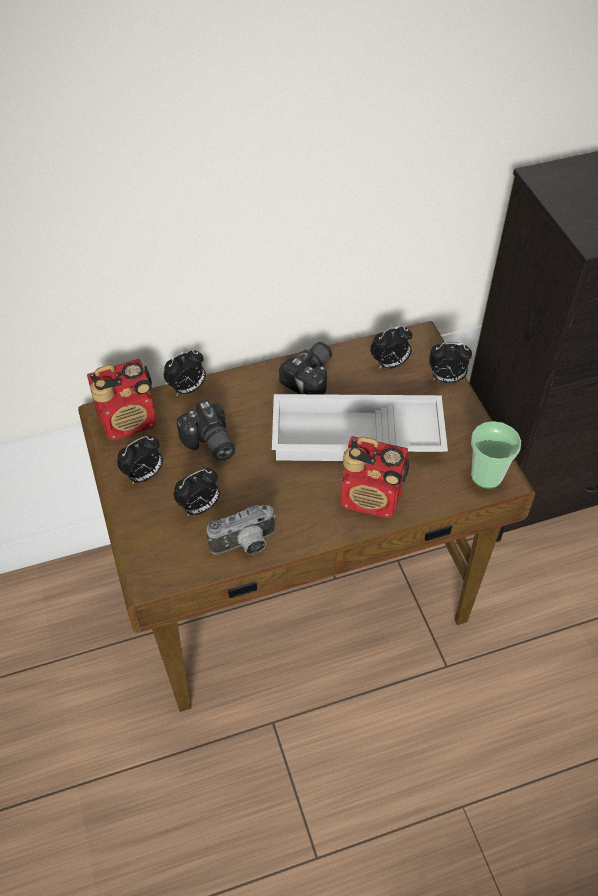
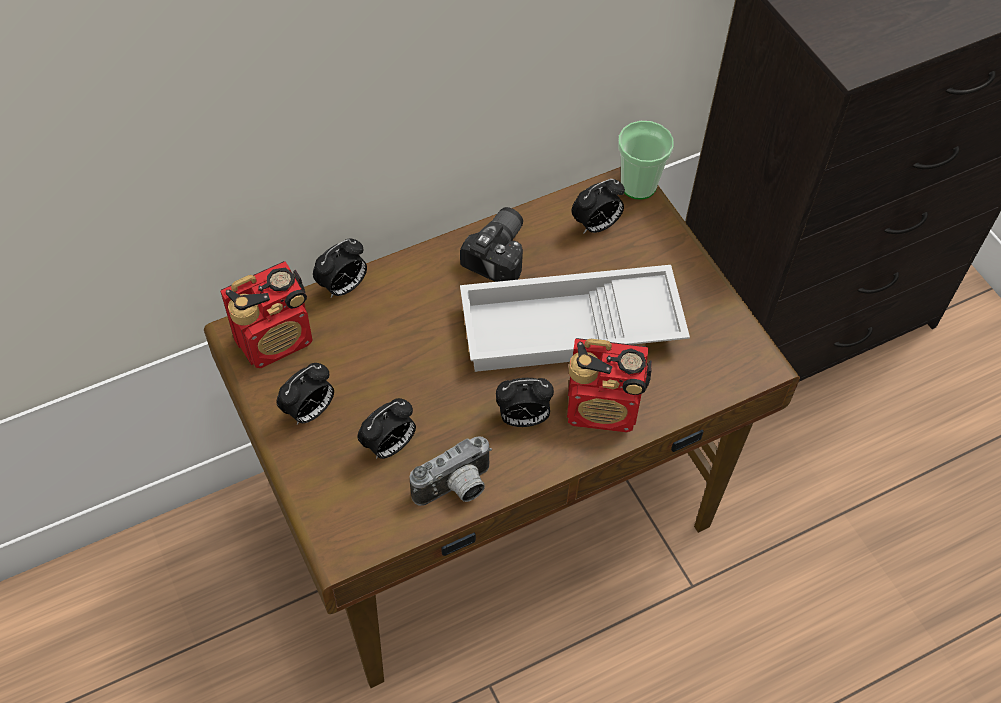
camera: 10 degrees left, 5 degrees up
camera [177,399,235,461] -> none
alarm clock [429,342,472,383] -> alarm clock moved to [496,378,554,427]
cup [471,421,521,489] -> cup moved to [618,121,674,199]

